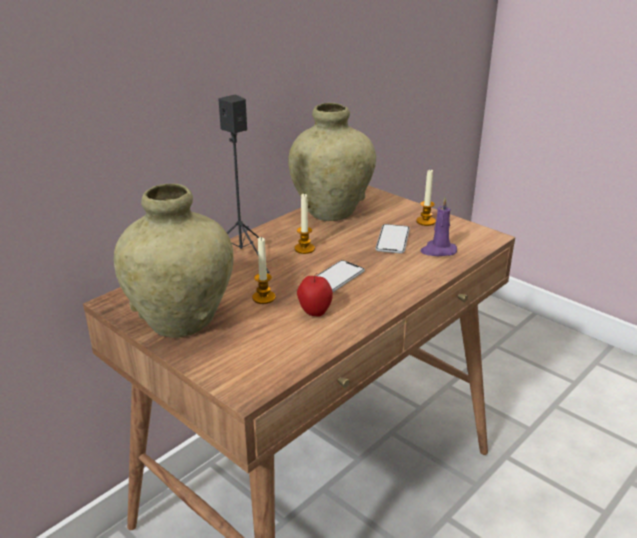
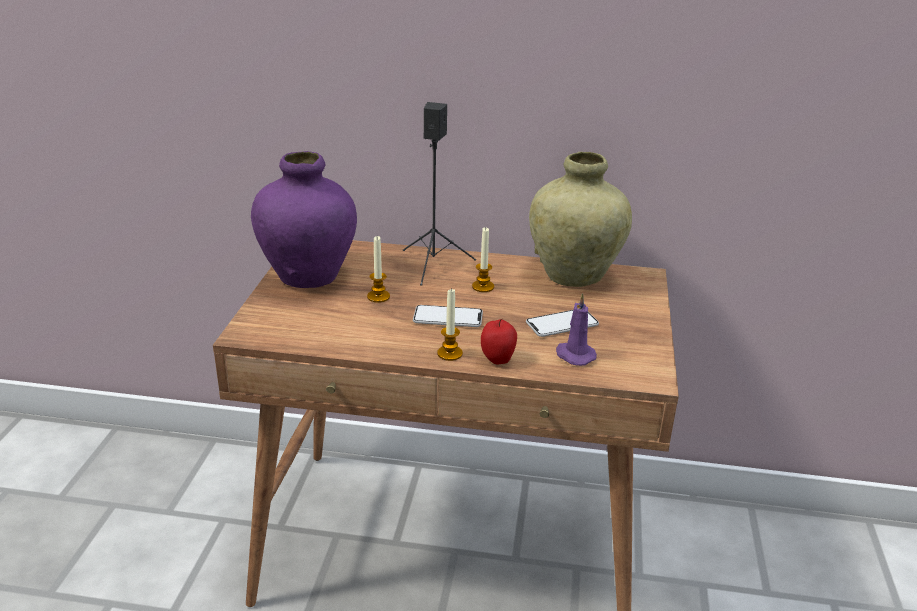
camera: 55 degrees right, 0 degrees up
beige vase [114,184,233,338] -> purple vase [251,151,357,288]
apple [297,273,333,317] -> apple moved to [481,319,517,364]
candle [416,168,436,226] -> candle moved to [437,288,463,361]

